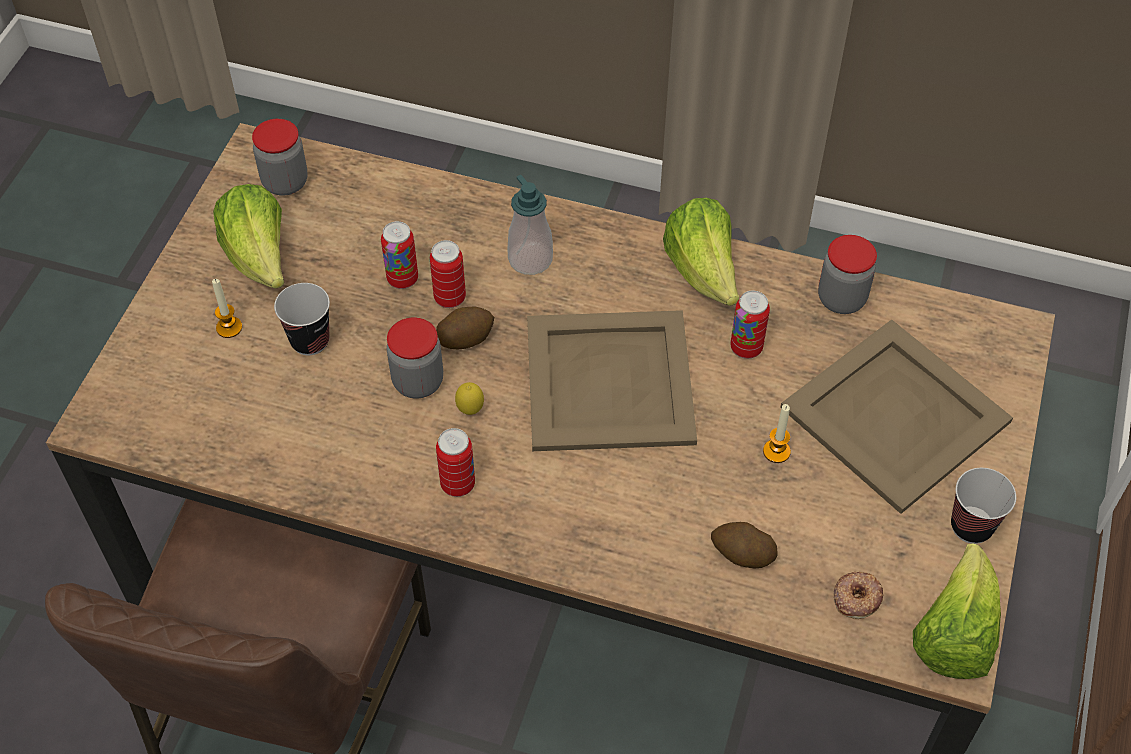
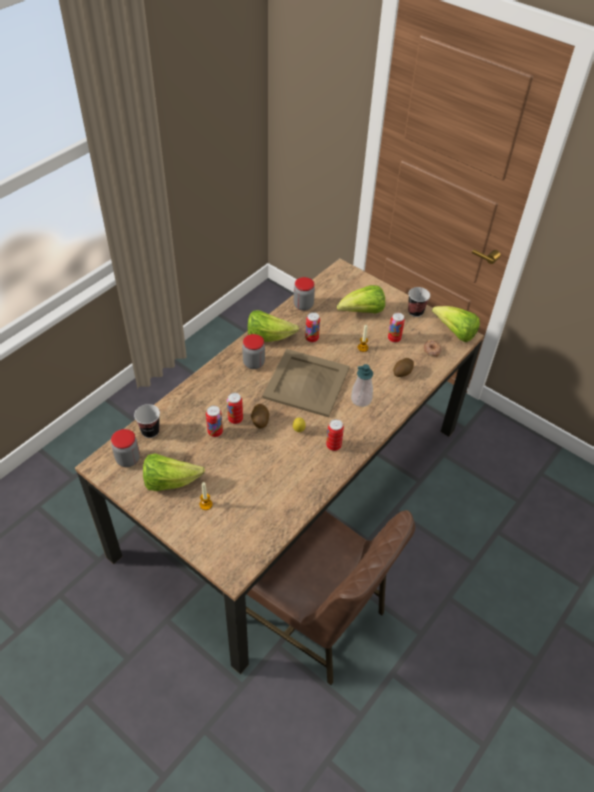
camera: 70 degrees left, 5 degrees down
cup [274,283,330,355] -> cup moved to [134,404,160,438]
jar [386,317,443,399] -> jar moved to [242,334,265,369]
soap dispenser [507,175,553,275] -> soap dispenser moved to [351,364,373,407]
beige tray [780,319,1013,514] -> lettuce [337,285,385,314]
none -> can [388,313,405,343]

